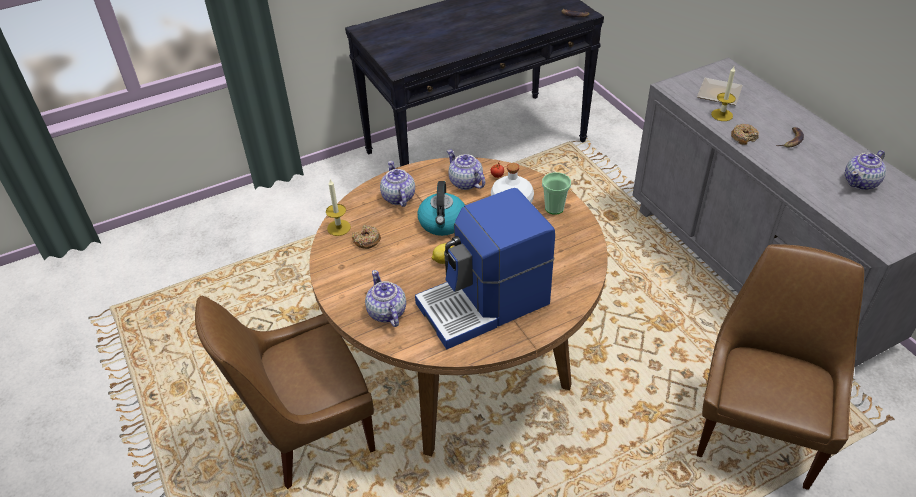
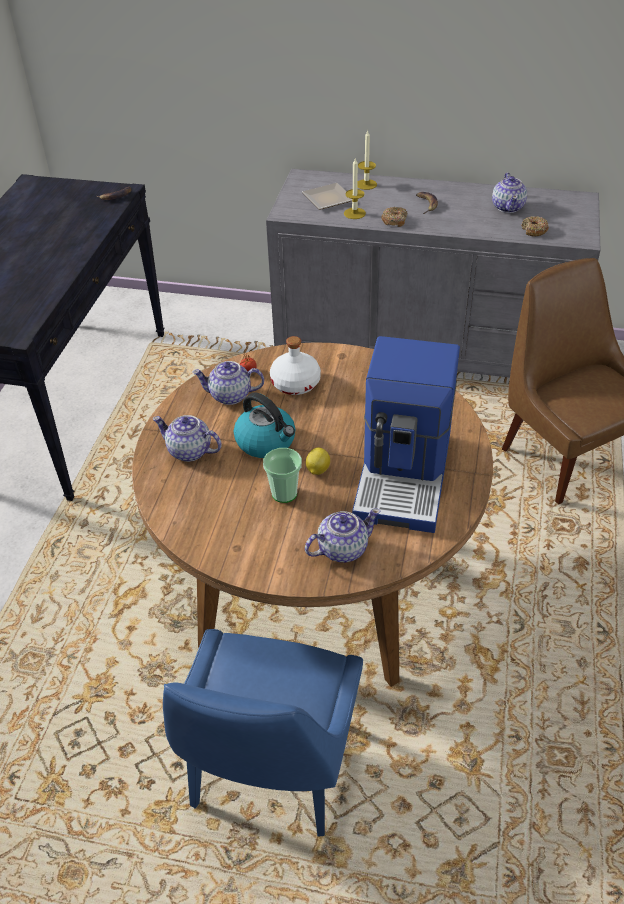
camera: 50 degrees left, 0 degrees up
brown chair [195,296,375,489] -> blue chair [163,629,363,837]
candle [326,179,351,236] -> candle moved to [357,130,377,190]
donut [352,225,381,249] -> donut moved to [521,216,549,236]
teapot [365,270,406,327] -> teapot turned 135 degrees clockwise [305,508,380,562]
cup [542,172,571,215] -> cup moved to [263,448,302,503]

